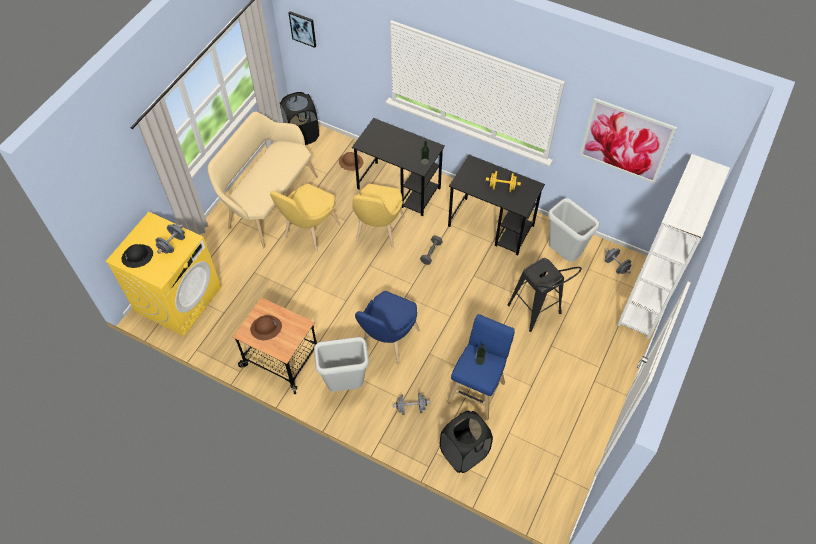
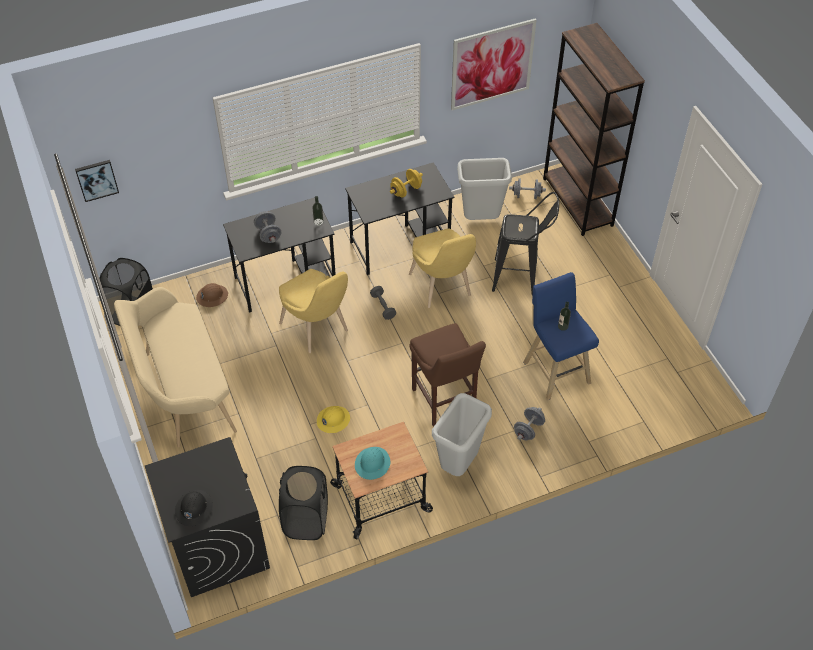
camera: 50 degrees left, 5 degrees down
yellow washing machine [105,212,221,336] -> black washing machine [145,437,270,597]
grey dumbbell [156,224,185,254] -> grey dumbbell moved to [254,211,281,243]
brown hard hat [250,315,282,340] -> turquoise hard hat [355,447,390,480]
yellow chair [270,184,341,252] -> yellow chair moved to [409,228,476,308]
blue chair [355,291,420,365] -> brown stool [409,323,486,427]
black laundry basket [440,411,493,473] -> black laundry basket moved to [279,466,328,540]
white bookcase [617,154,730,339] -> brown bookcase [543,23,645,236]
none -> yellow hard hat [317,406,350,433]

